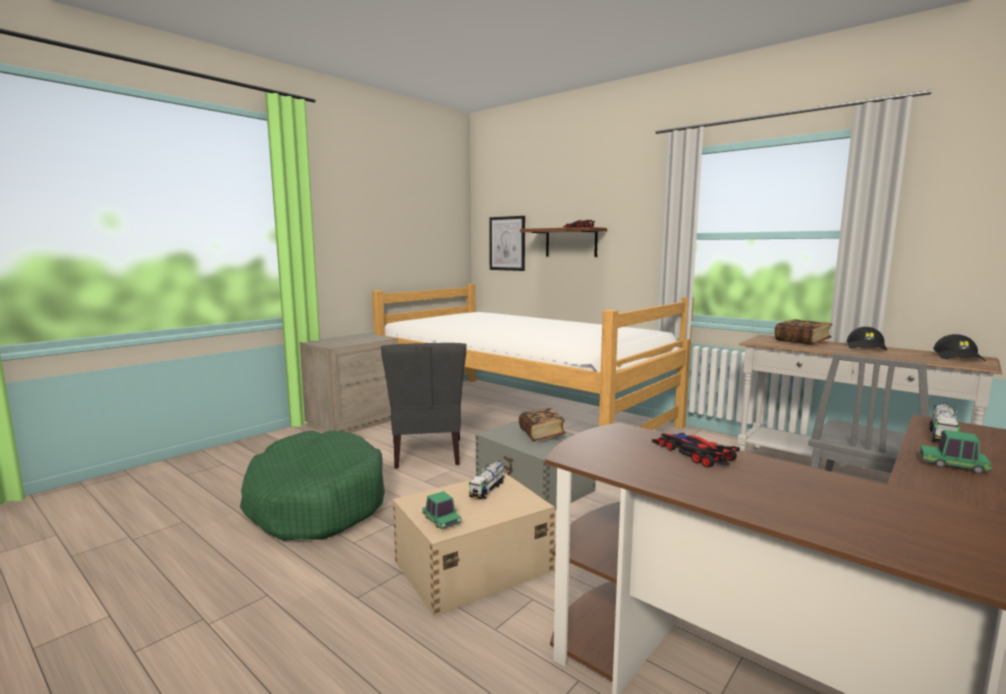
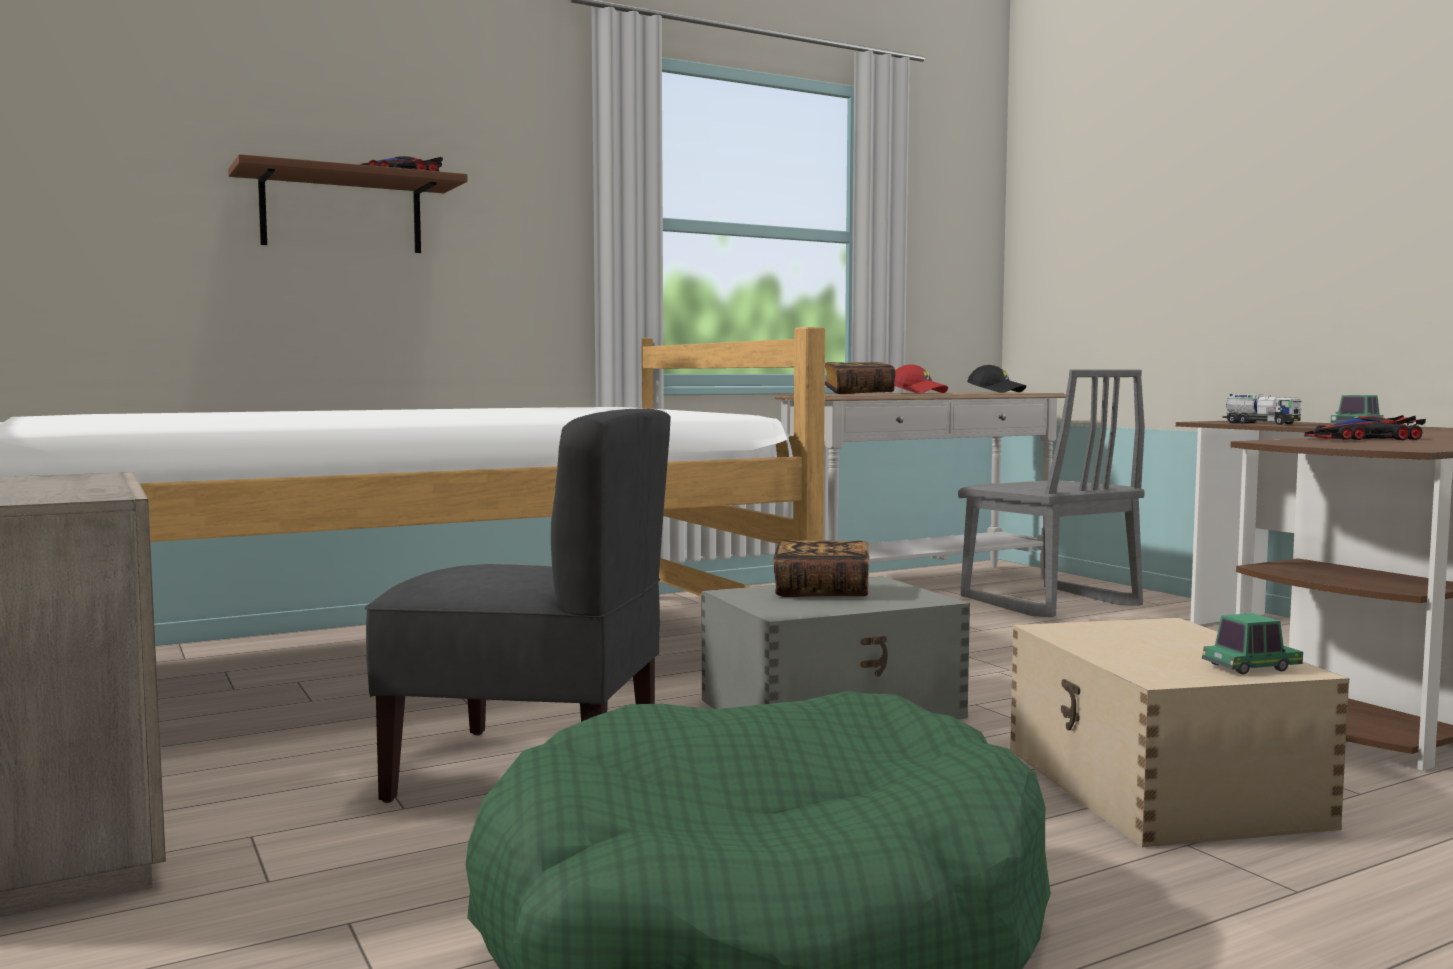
camera: 70 degrees left, 5 degrees down
toy truck [469,460,505,500] -> none
picture [489,216,525,271] -> none
black cap [847,327,887,351] -> red cap [895,364,948,393]

